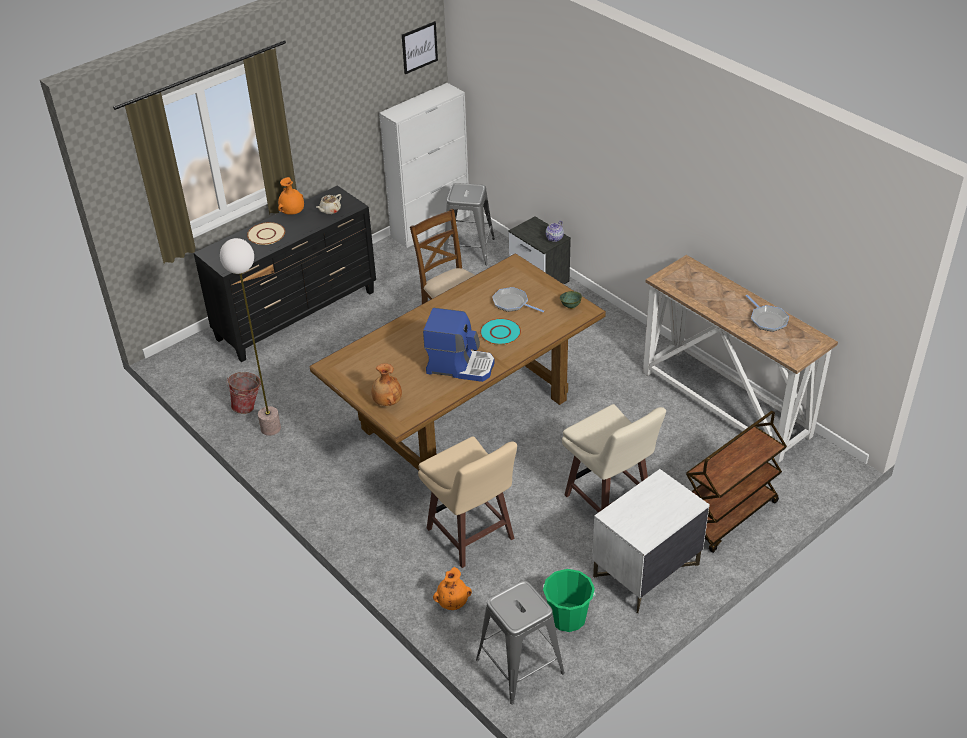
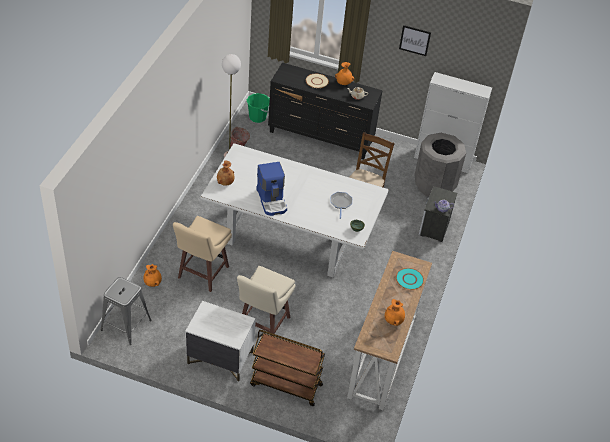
camera: 55 degrees right, 5 degrees up
brown dining table [310,253,606,471] -> white dining table [200,143,389,277]
picture [402,21,438,74] -> picture moved to [399,25,431,56]
grey stool [443,183,495,265] -> grey trash can [414,133,466,197]
turquoise plate [480,318,521,345] -> turquoise plate moved to [396,268,424,290]
green bucket [543,569,596,632] -> green bucket moved to [247,93,270,123]
frying pan [746,295,789,332] -> orange vase [385,299,405,326]

